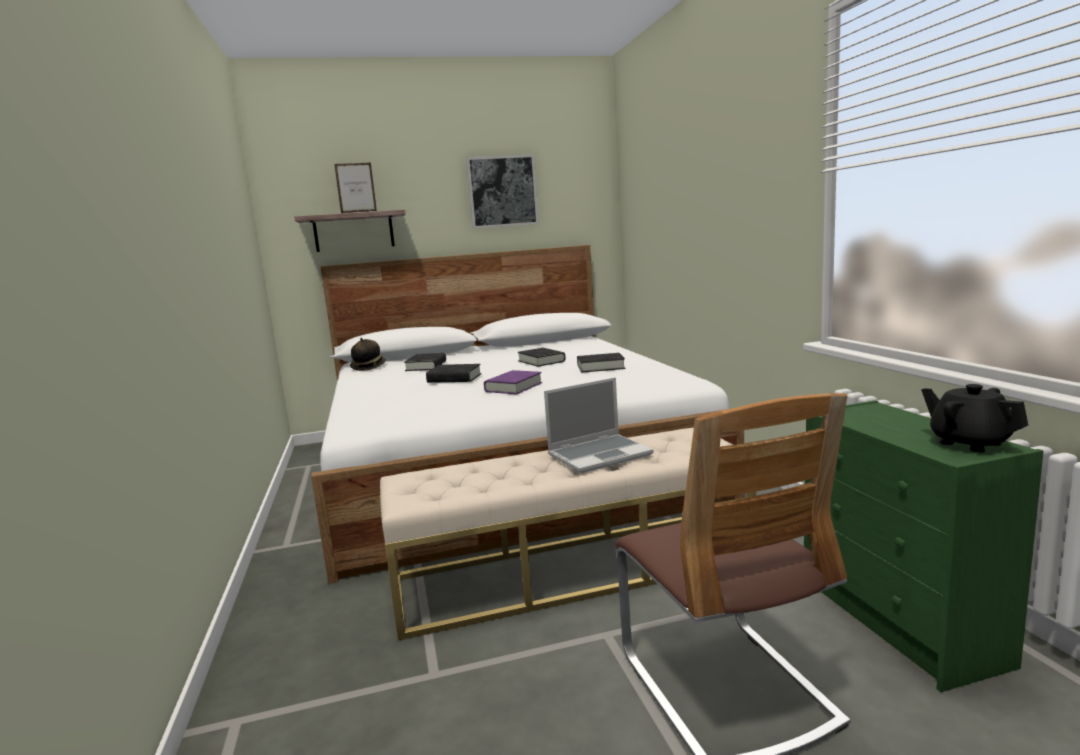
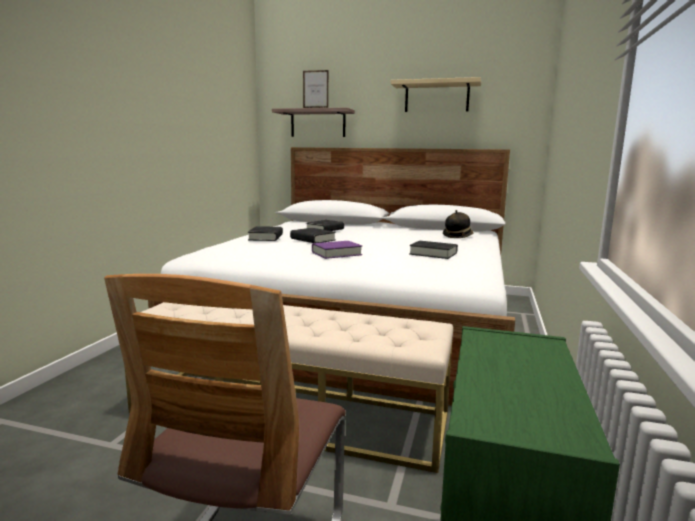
camera: 30 degrees right, 0 degrees up
hat [350,338,386,371] -> hat moved to [443,210,474,238]
picture [466,154,539,229] -> beige shelf [391,77,481,112]
black book [518,348,565,367] -> black book moved to [248,226,283,241]
laptop [544,377,654,473] -> none
black teapot [921,384,1028,452] -> none

